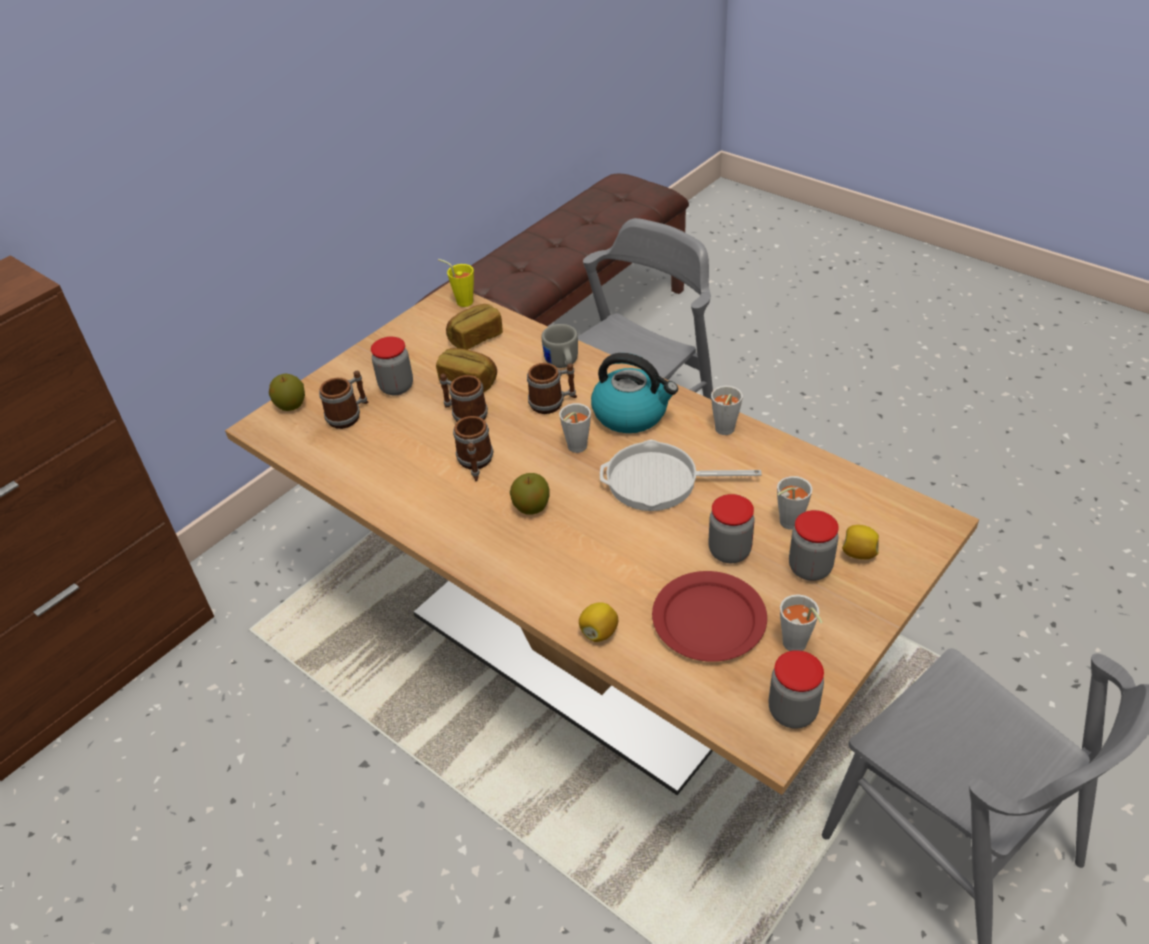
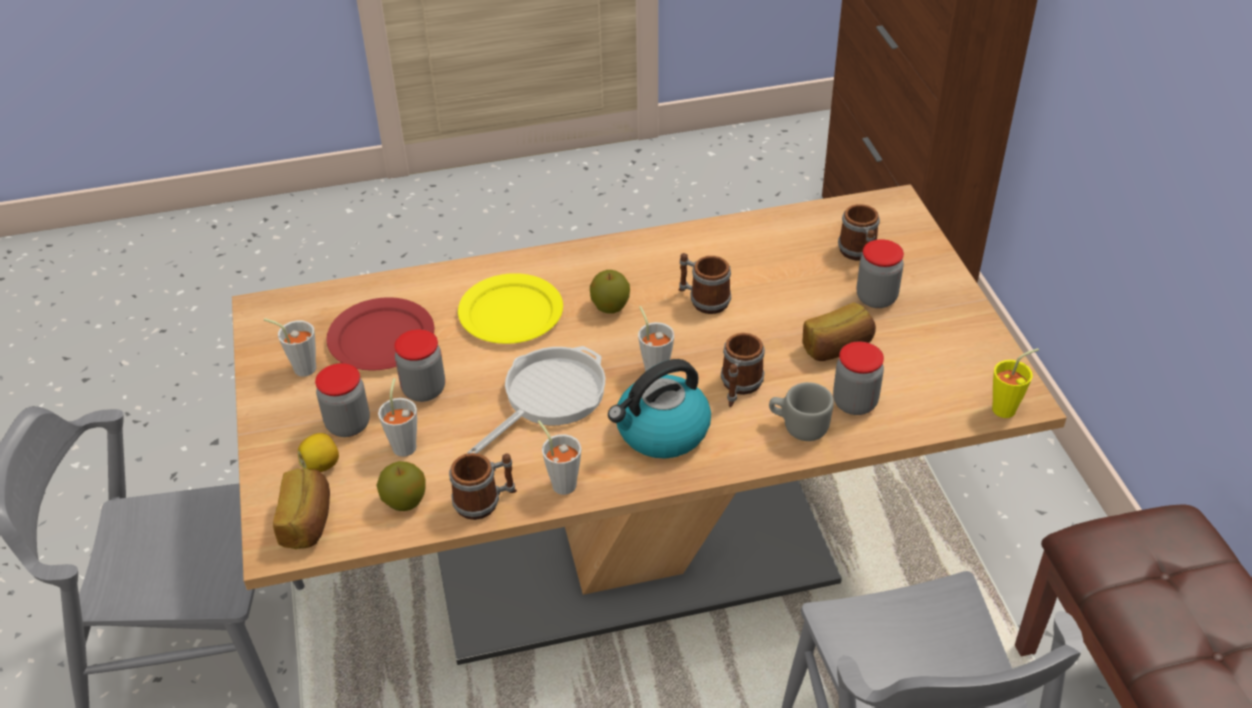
camera: 125 degrees right, 0 degrees up
apple [269,373,305,411] -> apple moved to [377,461,426,511]
mug [440,374,488,422] -> mug moved to [449,453,517,520]
bread [446,304,503,350] -> bread moved to [273,468,330,549]
lemon [579,602,618,642] -> none
jar [768,650,824,729] -> jar moved to [833,341,884,415]
none -> yellow plate [458,273,563,344]

